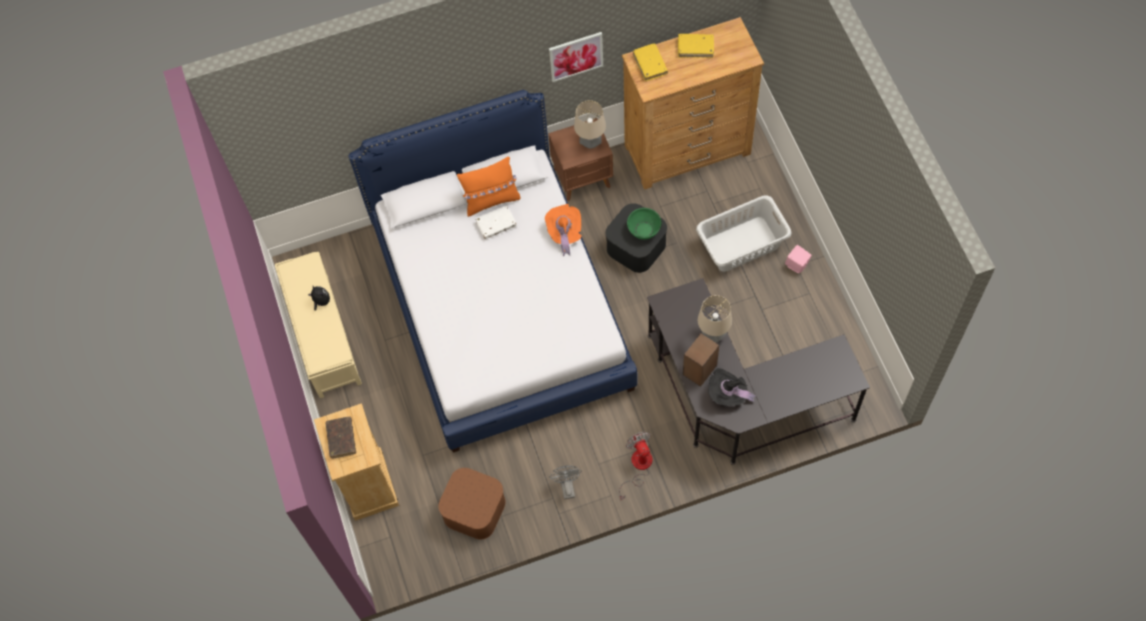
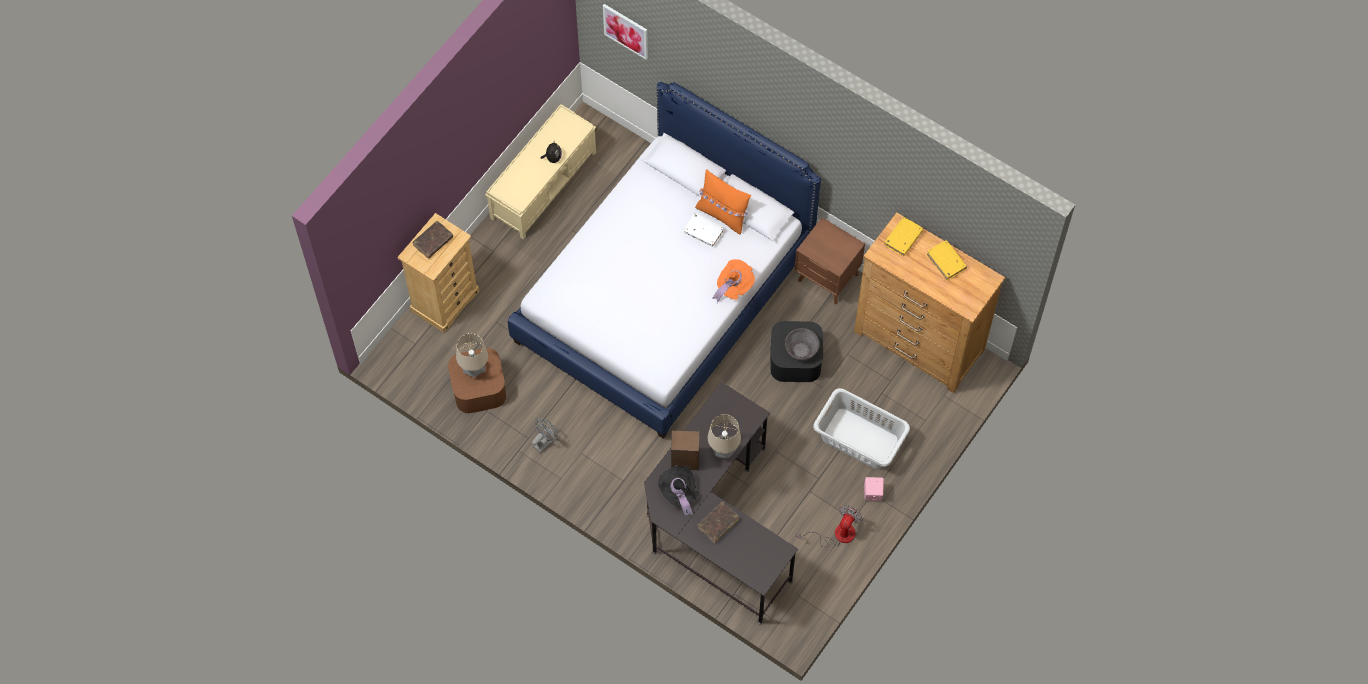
camera: 50 degrees right, 0 degrees up
picture [549,32,603,82] -> picture moved to [603,4,648,60]
table lamp [574,100,606,149] -> table lamp moved to [456,333,488,377]
fan [619,432,653,501] -> fan moved to [796,505,863,547]
green bowl [627,208,661,240] -> grey bowl [785,328,819,360]
none -> brown book [697,502,739,543]

